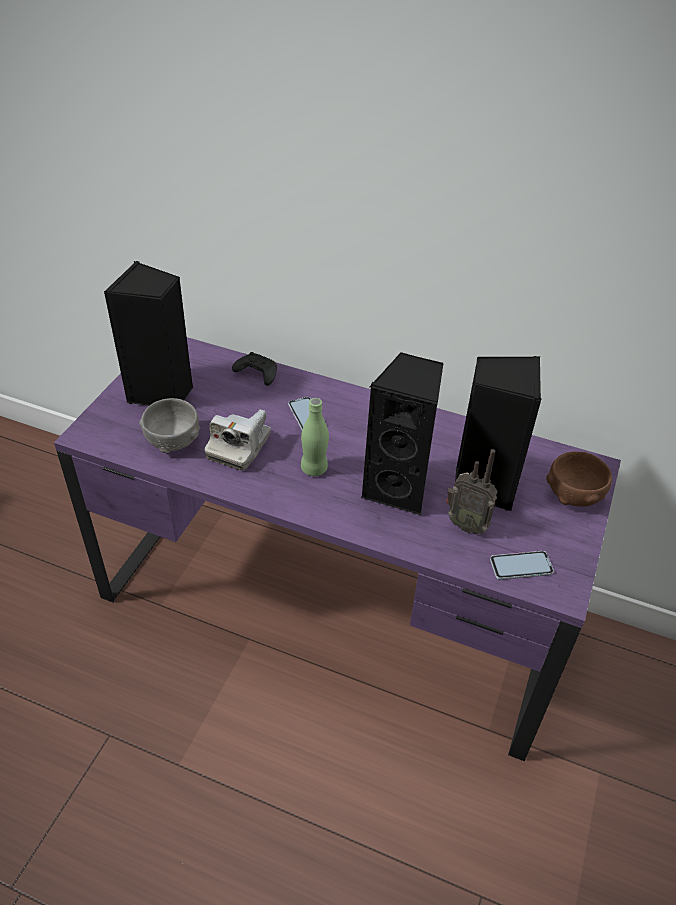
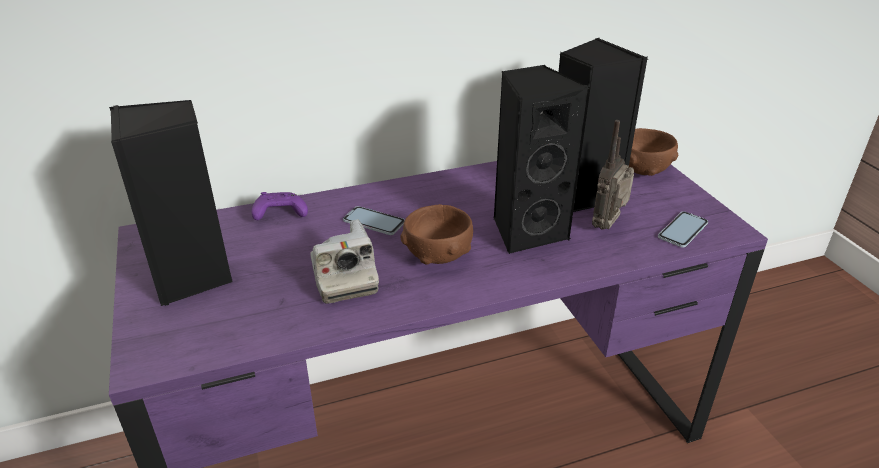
camera: 40 degrees left, 10 degrees down
grey bowl [139,398,200,453] -> none
black game controller [232,352,277,386] -> purple game controller [251,192,308,220]
green bottle [301,398,329,476] -> brown bowl [400,204,473,265]
radio [446,449,498,534] -> radio turned 135 degrees clockwise [592,120,634,230]

